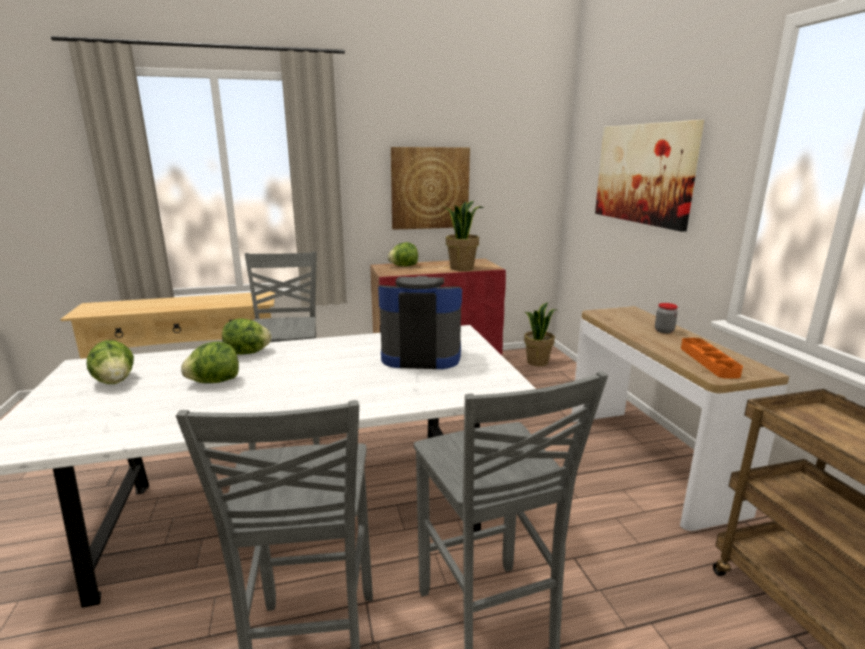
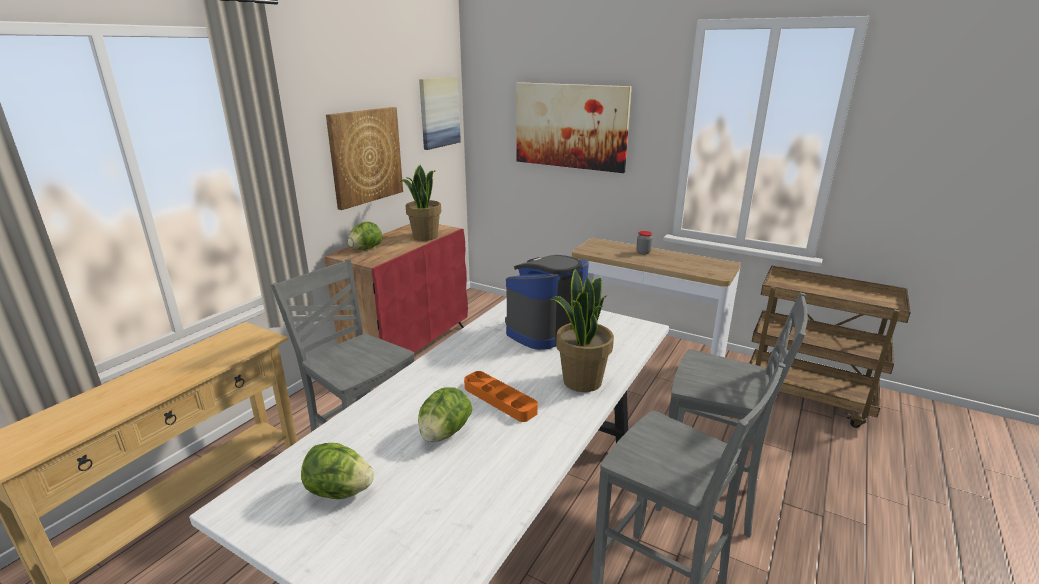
camera: 45 degrees left, 5 degrees up
lettuce [222,318,271,355] -> none
potted plant [524,303,556,366] -> potted plant moved to [550,269,614,392]
orange tray [681,338,743,379] -> orange tray moved to [464,371,538,422]
none -> picture [419,77,461,150]

